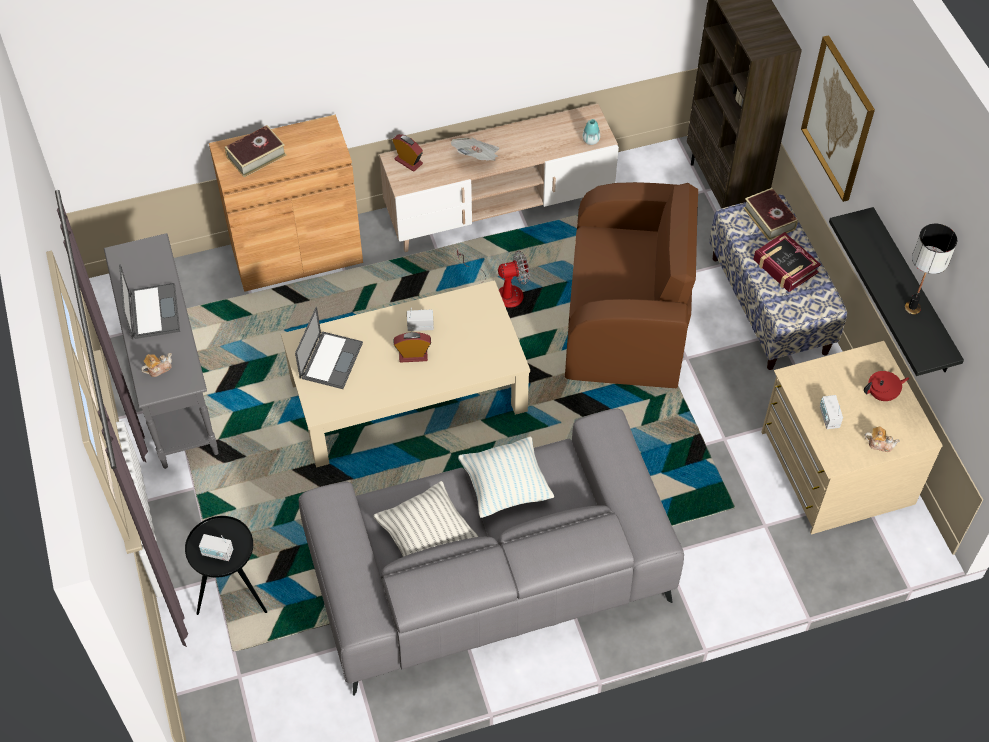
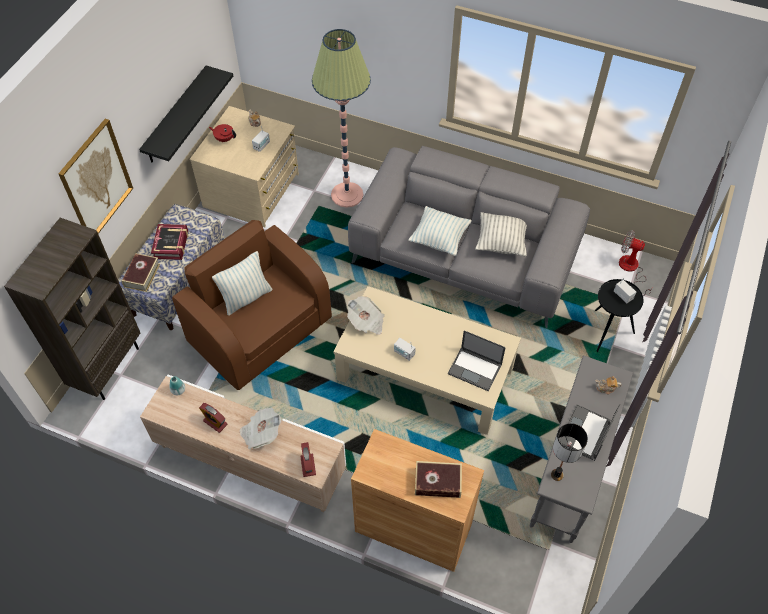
camera: 140 degrees left, 0 degrees up
laptop [295,307,363,389] -> laptop turned 120 degrees counterclockwise [448,330,506,392]
alarm clock [394,332,431,363] -> alarm clock moved to [199,403,228,433]
fan [457,249,530,308] -> fan moved to [619,230,653,295]
table lamp [905,224,957,314] -> table lamp moved to [551,423,588,481]
none -> pillow [212,251,272,316]
none -> floor lamp [312,29,371,208]
none -> newspaper [347,296,385,335]

